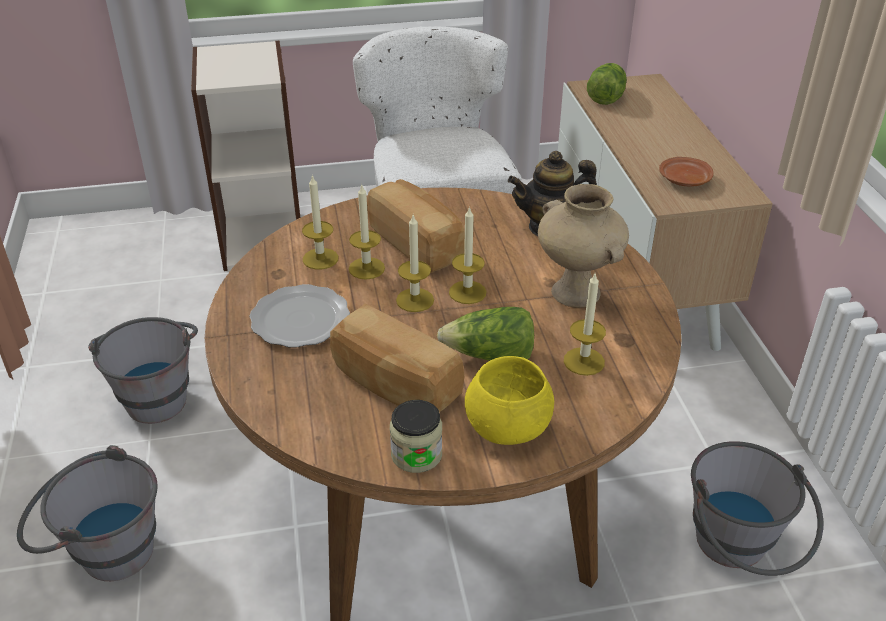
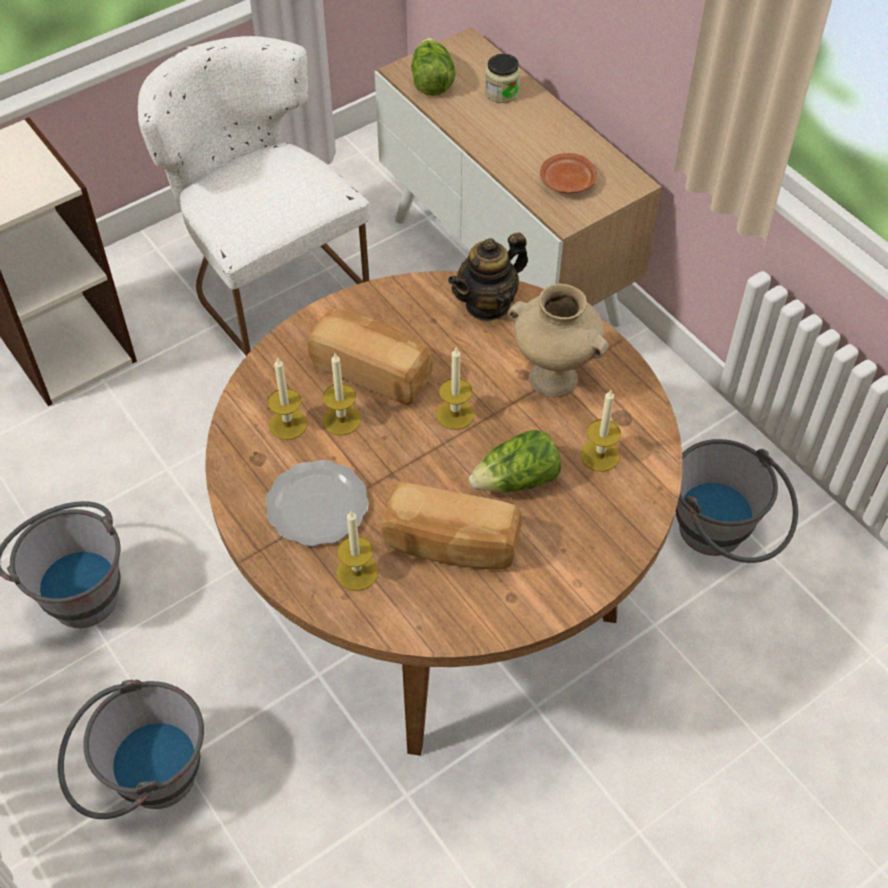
camera: 25 degrees left, 15 degrees up
jar [390,400,442,473] -> jar moved to [485,54,520,103]
candle [396,215,434,312] -> candle moved to [336,511,378,591]
yellow bowl [465,356,554,445] -> none

